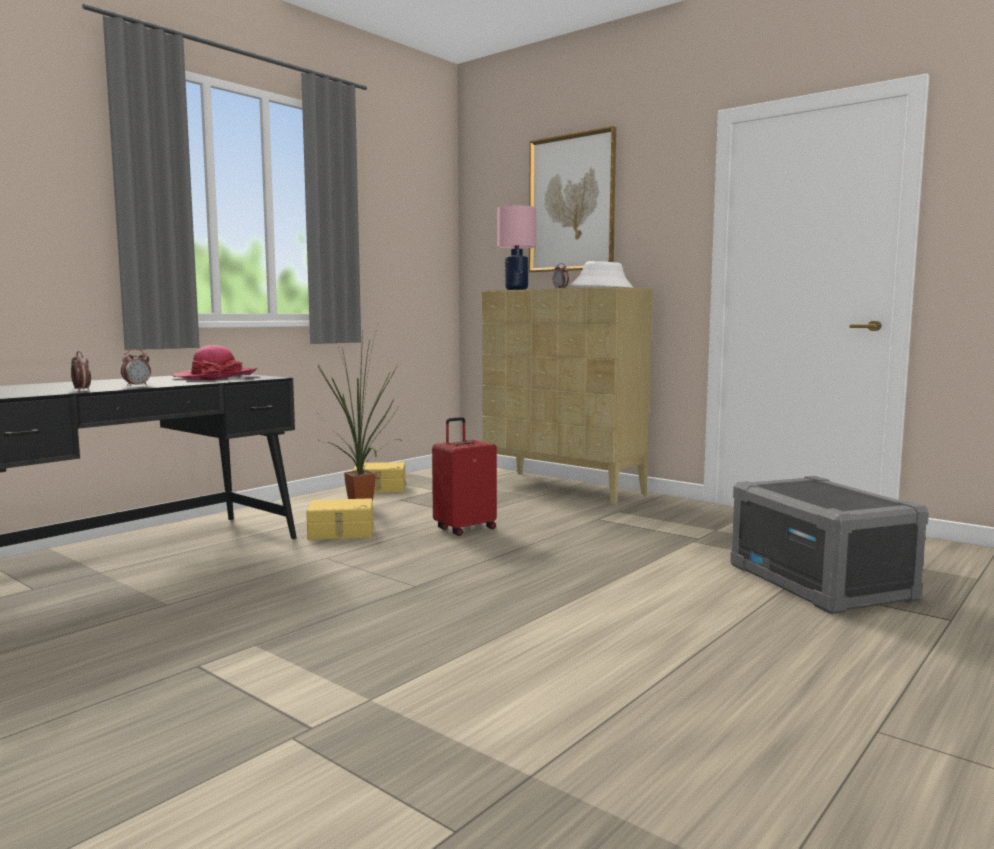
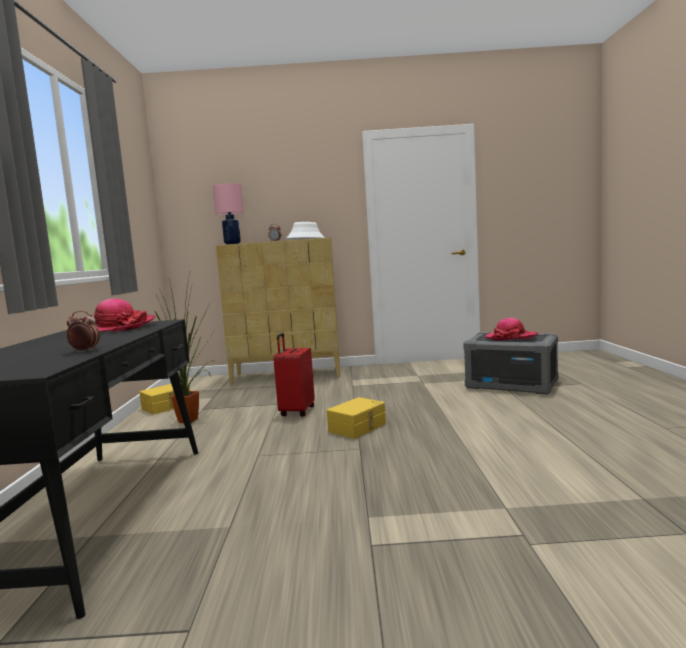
camera: 40 degrees left, 0 degrees up
alarm clock [121,349,151,386] -> none
yellow storage box [306,498,373,540] -> yellow storage box moved to [327,397,386,439]
picture [529,126,616,272] -> none
none -> hat [485,318,538,341]

